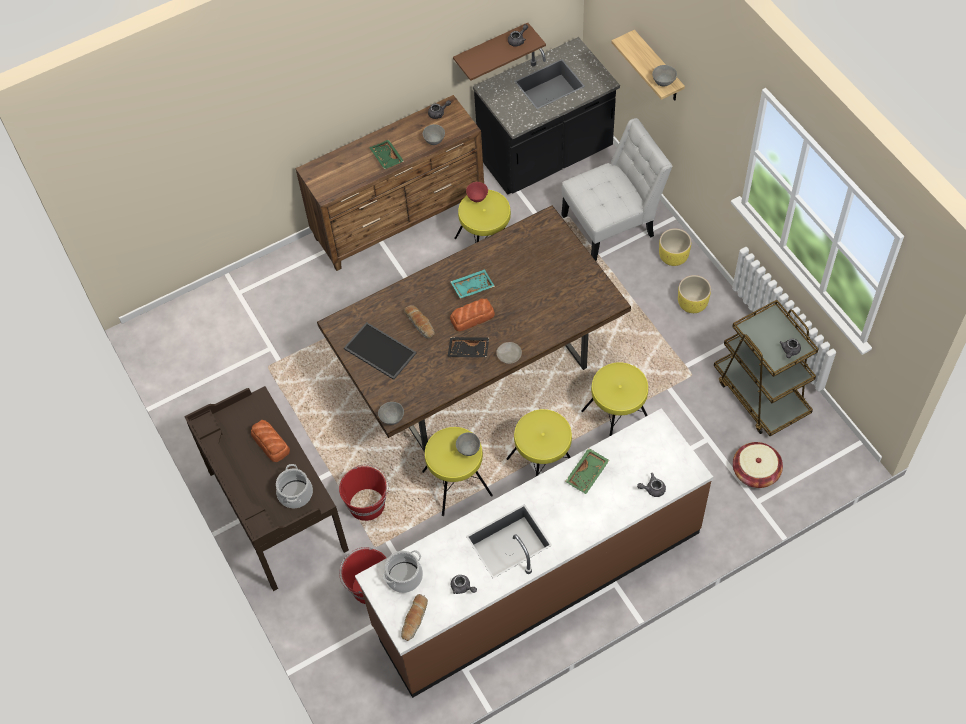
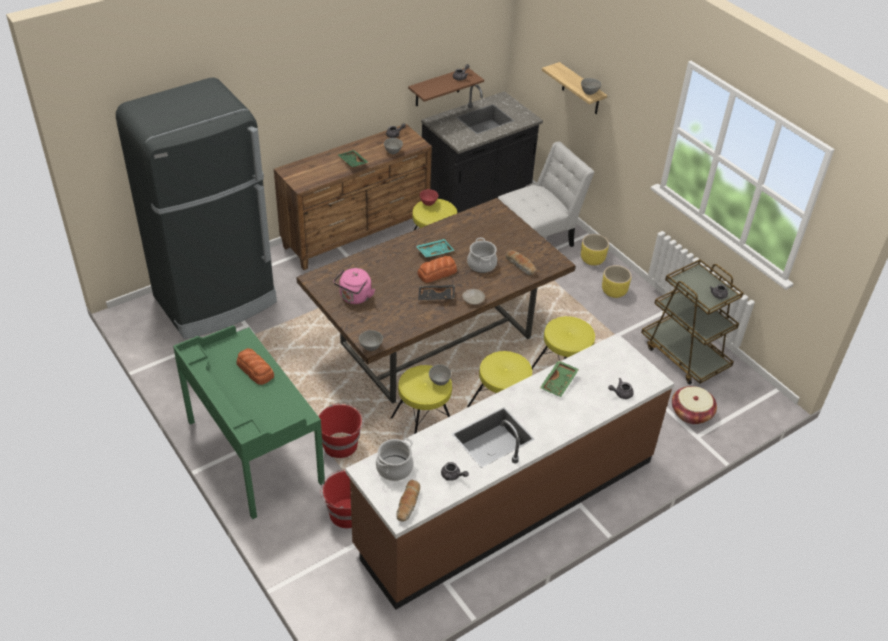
camera: 10 degrees left, 15 degrees down
brown desk [184,386,349,591] -> green desk [173,325,325,519]
cooking pot [276,464,313,508] -> cooking pot moved to [467,238,497,273]
tray [344,322,417,380] -> pink kettle [333,268,375,304]
bread [404,305,435,339] -> bread moved to [505,250,537,275]
none -> black fridge [116,77,277,339]

